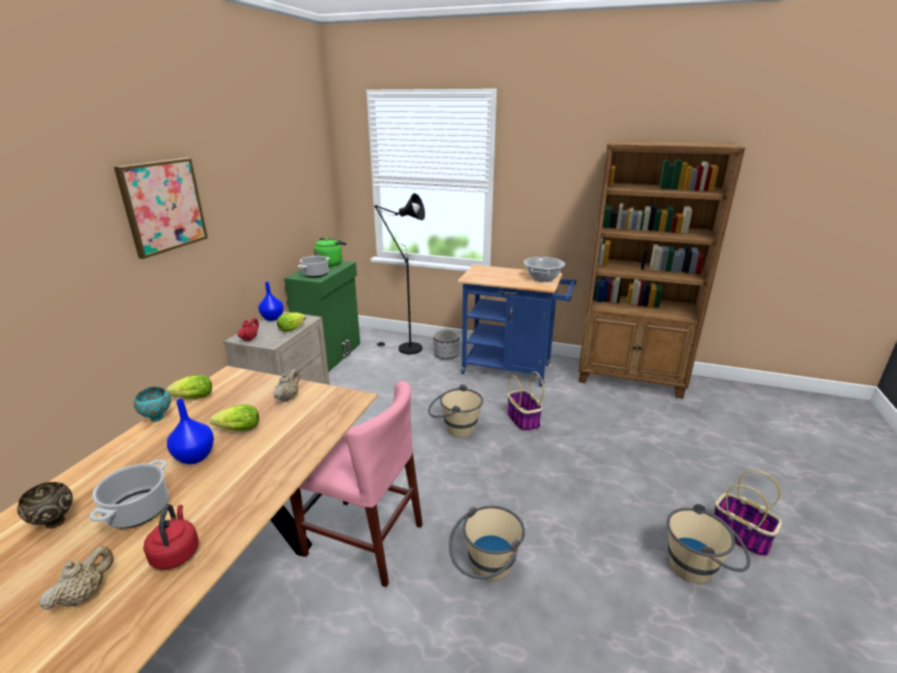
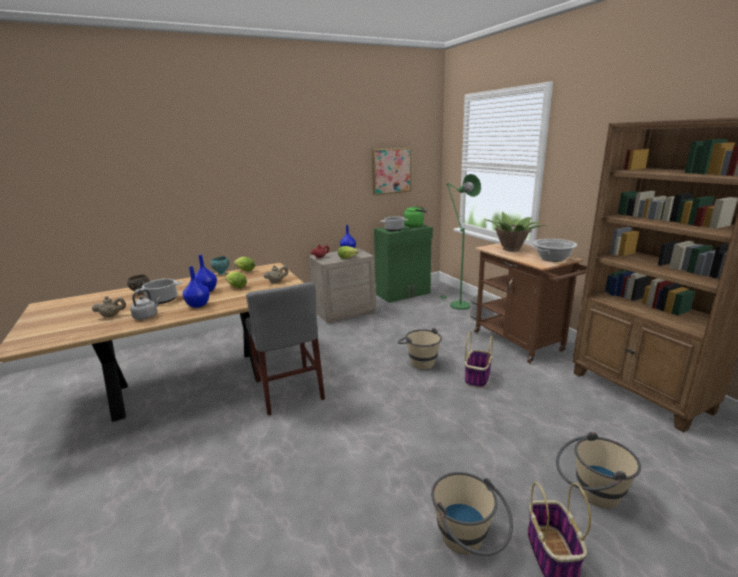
camera: 45 degrees right, 5 degrees down
picture [114,158,208,259] -> picture moved to [372,147,412,195]
red kettle [143,504,199,570] -> grey kettle [130,290,161,320]
pink chair [290,381,423,587] -> grey chair [245,282,325,415]
black floor lamp [374,193,425,354] -> green floor lamp [438,174,481,310]
beige bucket [449,506,525,581] -> beige bucket moved to [556,432,641,508]
blue cart [457,265,576,387] -> brown cart [474,243,587,363]
none -> blue vase [183,266,210,308]
none -> potted plant [486,212,546,252]

